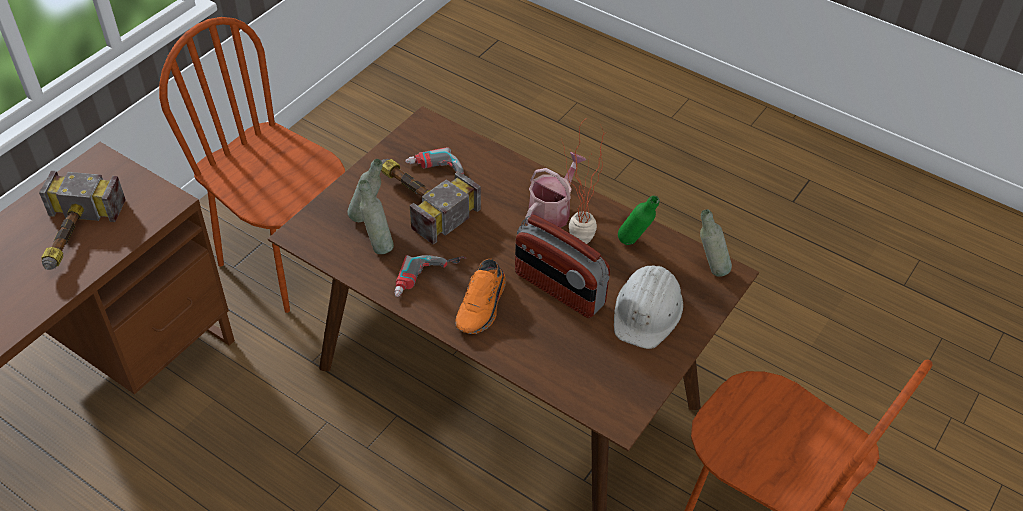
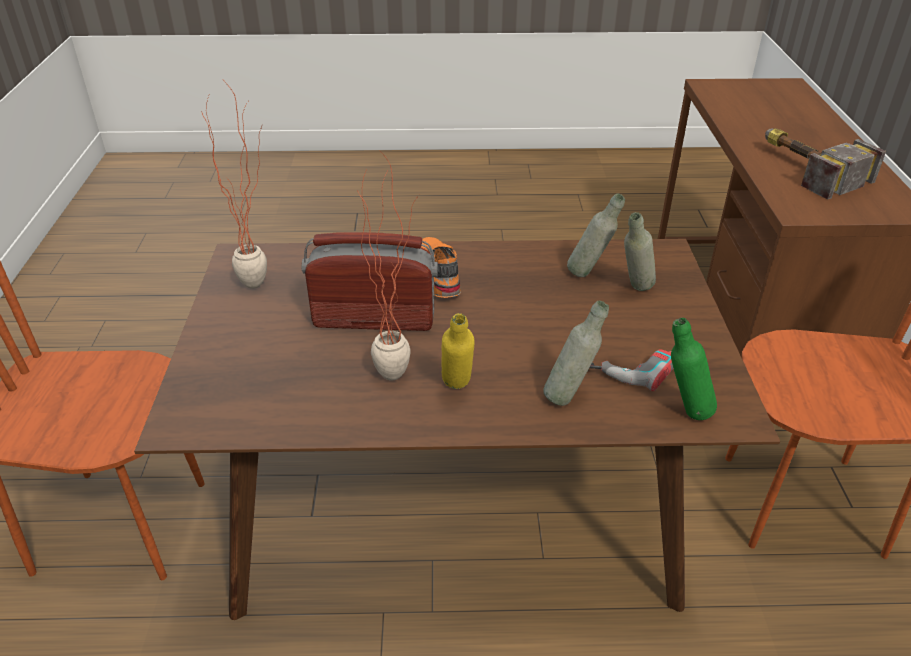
camera: 145 degrees right, 10 degrees down
hammer [381,159,481,245] -> none
power drill [394,255,466,297] -> none
watering can [525,152,586,228] -> yellow bottle [442,313,474,389]
white hard hat [614,265,683,349] -> none
green bottle [618,196,659,245] -> green bottle moved to [671,318,717,420]
grey bottle [700,209,732,277] -> grey bottle moved to [543,301,609,406]
none -> potted plant [201,81,267,289]

